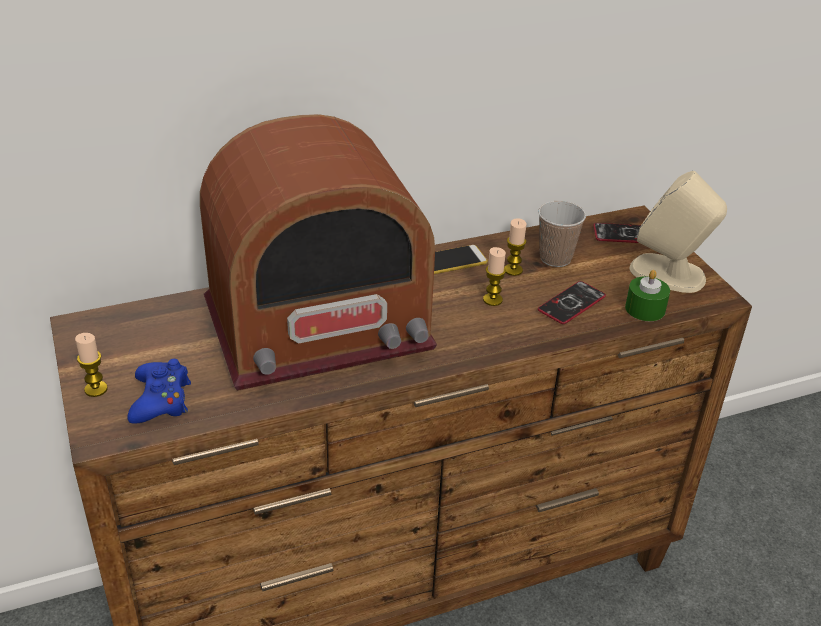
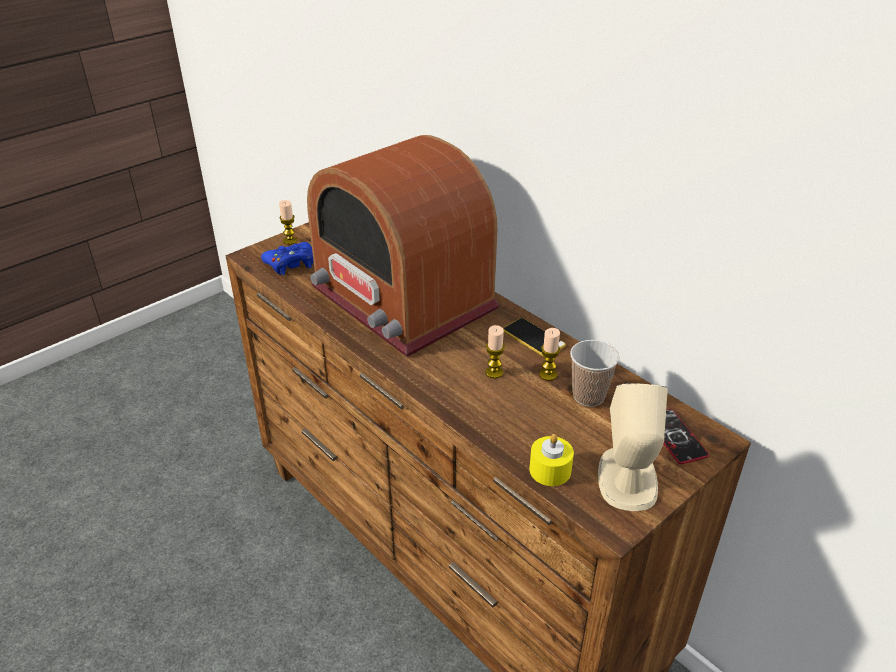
camera: 70 degrees right, 0 degrees up
phone [538,281,606,324] -> none
green candle [625,270,670,321] -> yellow candle [529,434,574,486]

